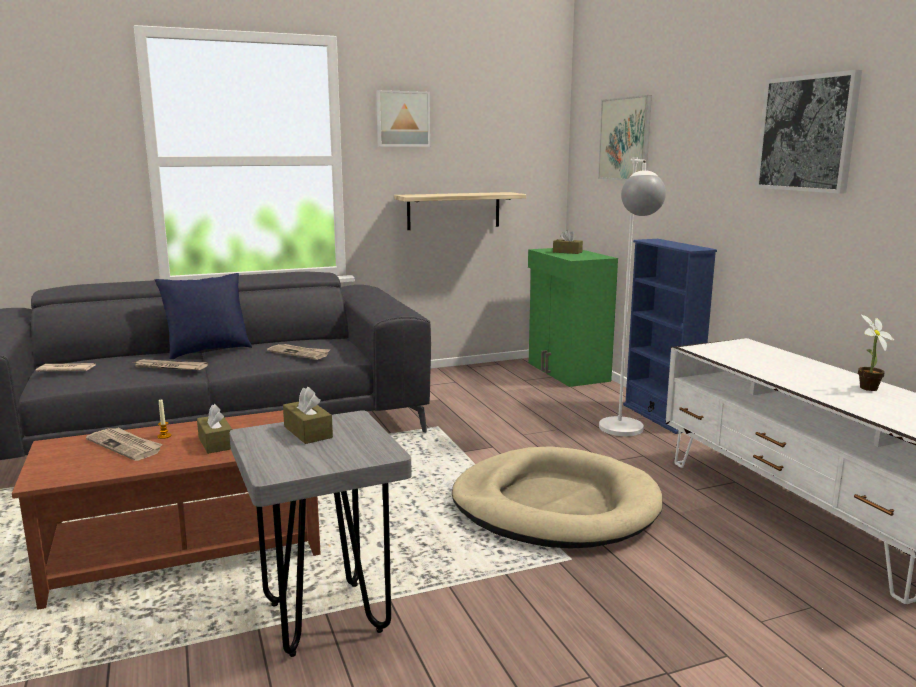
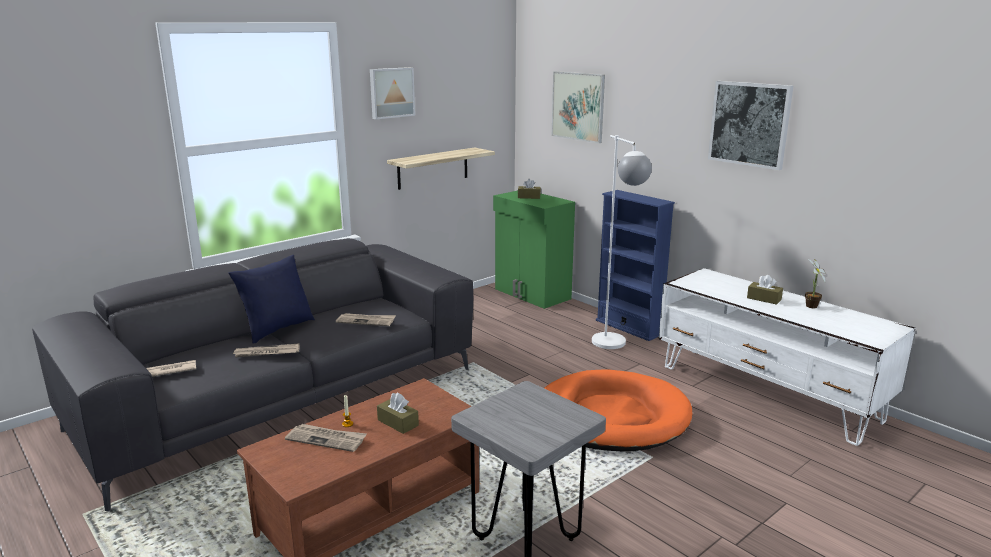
camera: 20 degrees left, 5 degrees up
brown tissue box [283,387,333,444] -> brown tissue box moved to [747,275,783,305]
beige dog bed [452,446,663,548] -> orange dog bed [544,369,692,451]

